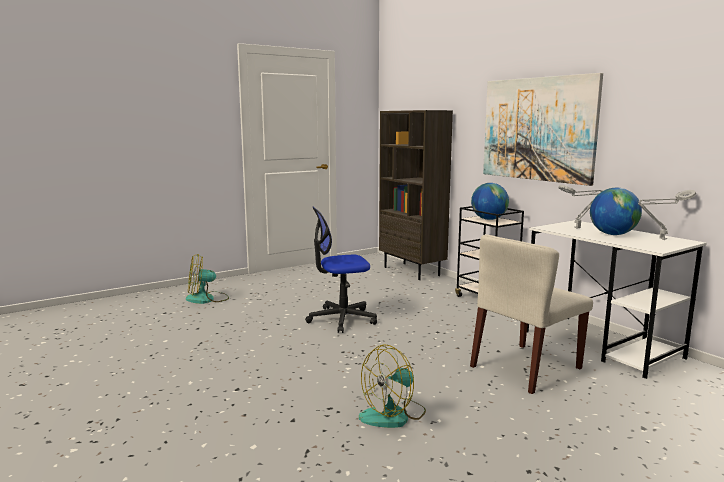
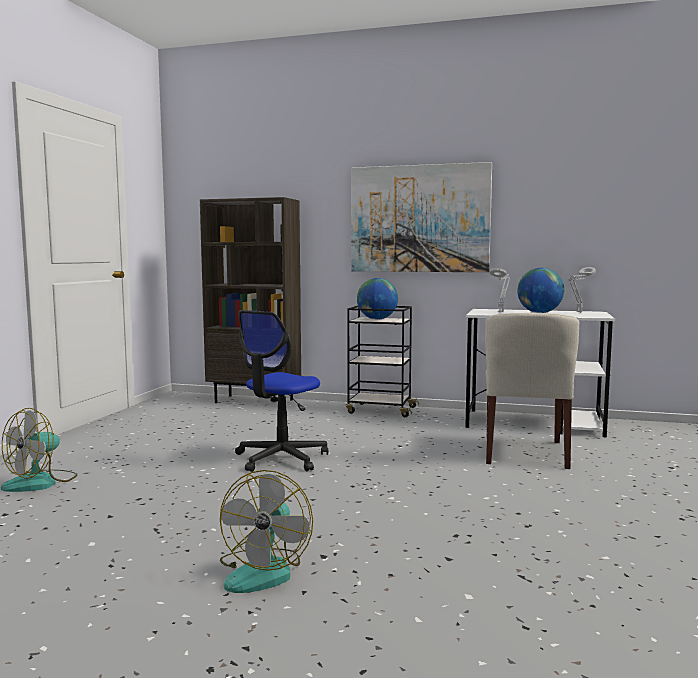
camera: 40 degrees left, 5 degrees down
fan [359,344,426,428] -> fan moved to [220,470,313,593]

